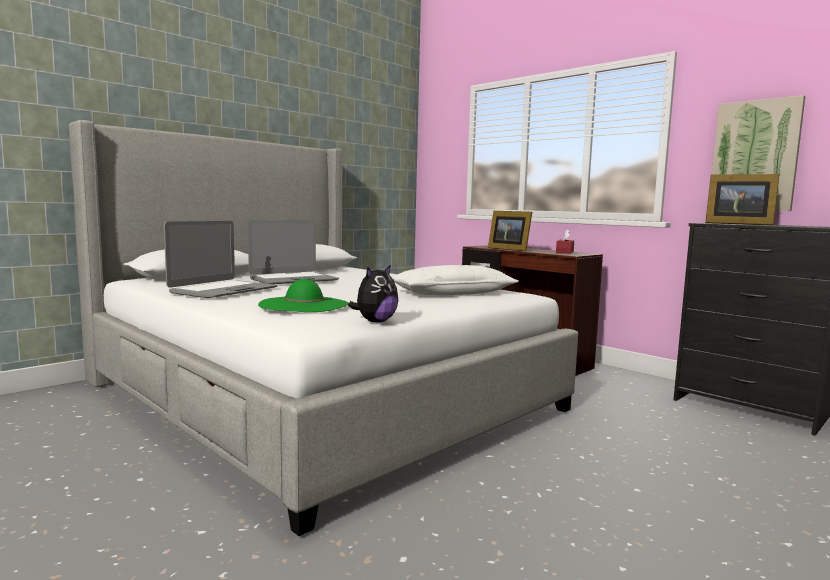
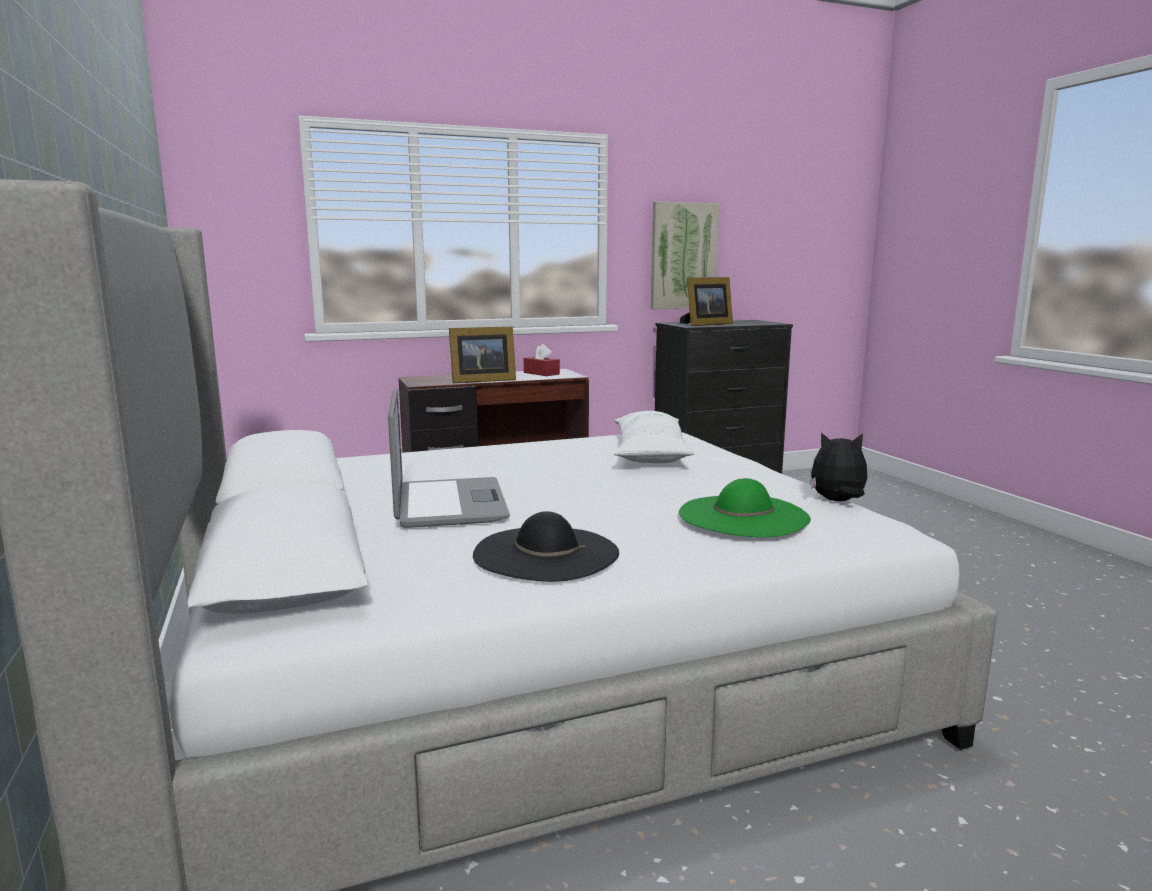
camera: 65 degrees left, 5 degrees up
laptop [164,221,278,298] -> black hat [473,511,619,582]
plush toy [348,264,398,322] -> plush toy turned 60 degrees counterclockwise [810,433,868,501]

